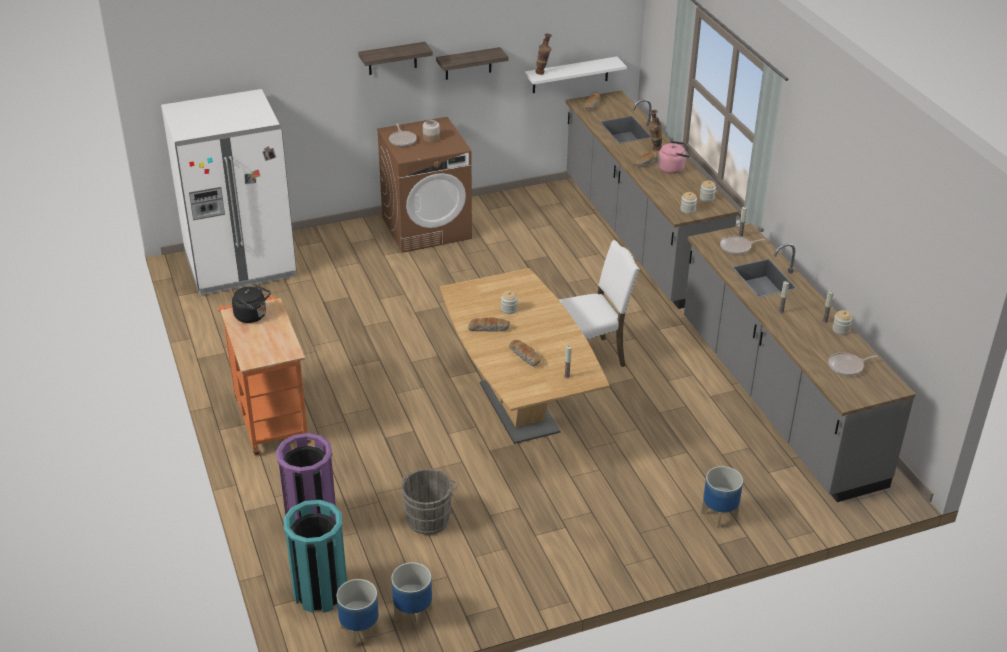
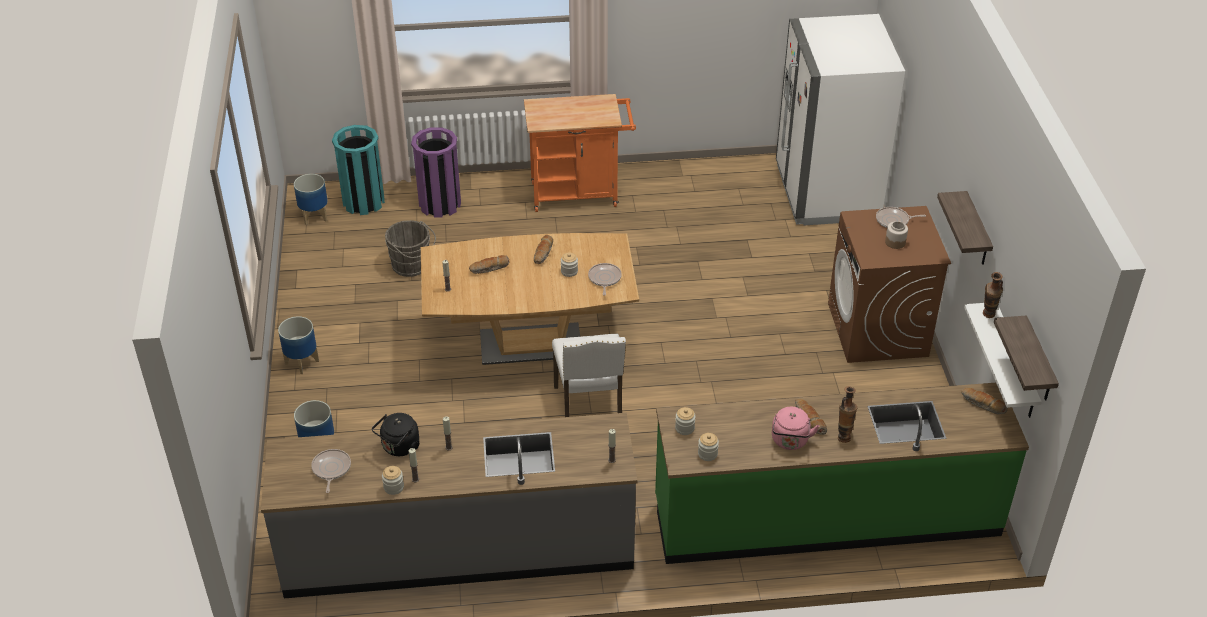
camera: 105 degrees right, 5 degrees up
black kettle [232,285,271,323] -> black kettle moved to [372,413,420,456]
shelf [358,42,433,75] -> shelf moved to [994,316,1059,400]
planter [391,562,432,629] -> planter moved to [278,316,319,374]
grey counter [565,90,738,309] -> green counter [655,383,1029,564]
frying pan [720,236,765,255] -> frying pan moved to [588,263,622,296]

